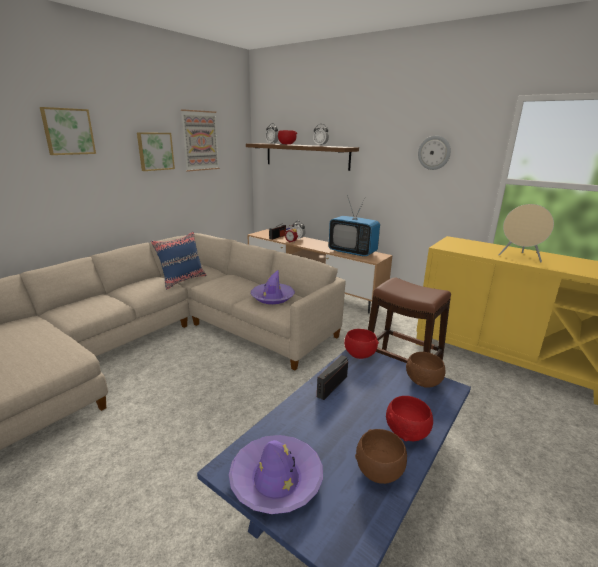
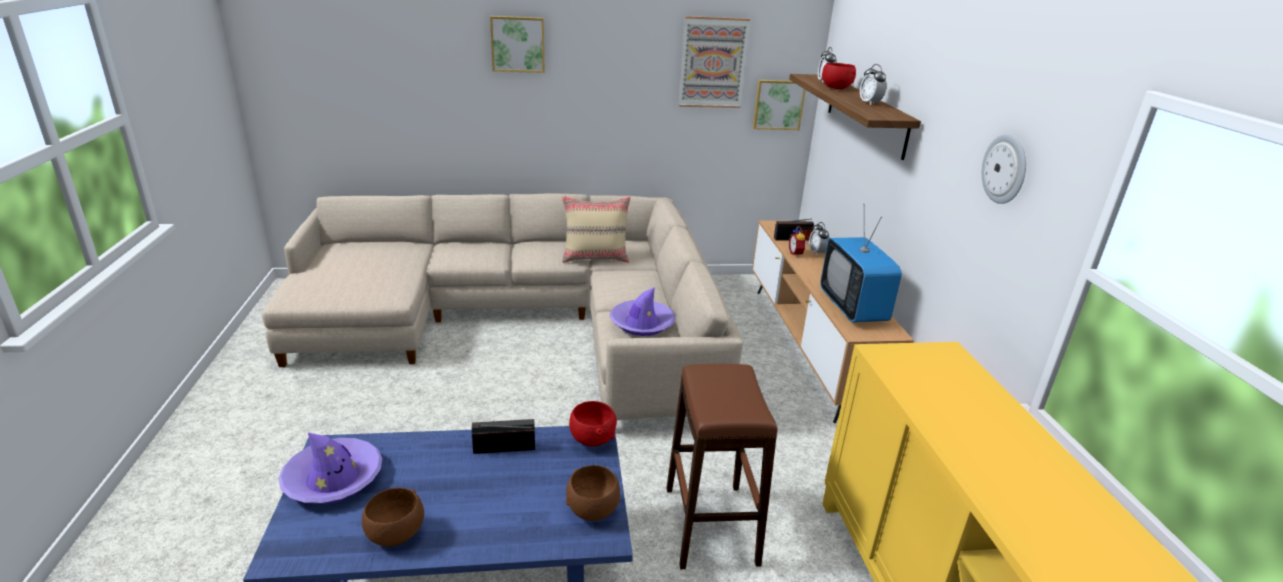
camera: 45 degrees right, 5 degrees up
picture [137,132,175,171] -> picture moved to [753,80,806,130]
blue pillow [151,231,207,289] -> beige pillow [562,196,630,263]
red bowl [386,396,433,441] -> none
beige speaker [499,204,554,262] -> none

